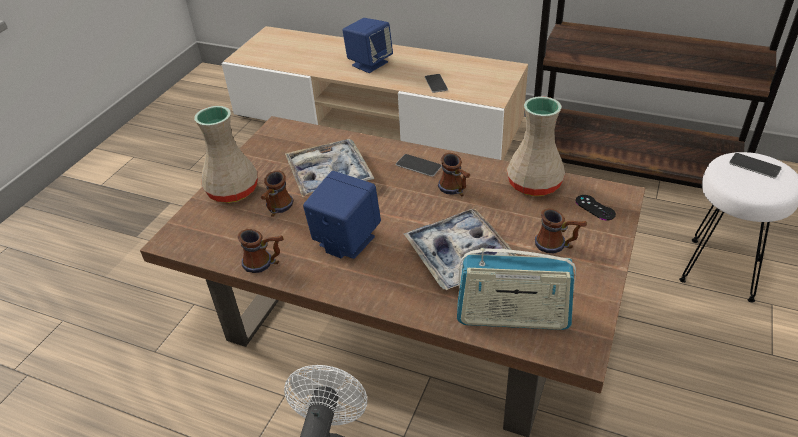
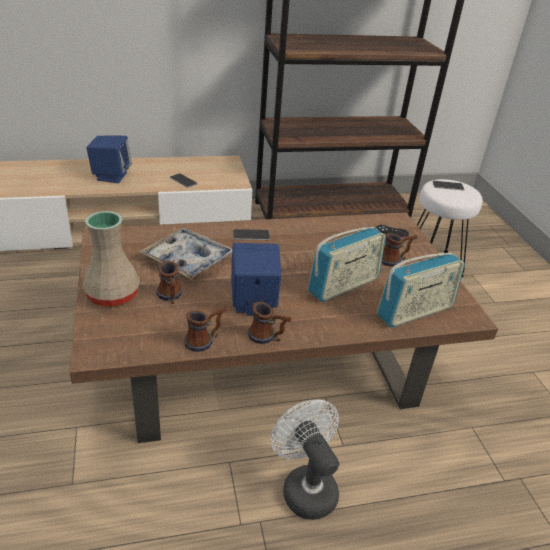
camera: 40 degrees left, 5 degrees down
tray [404,209,517,290] -> radio [308,227,386,302]
mug [438,153,471,196] -> mug moved to [248,302,292,344]
beige vase [507,96,565,196] -> none

